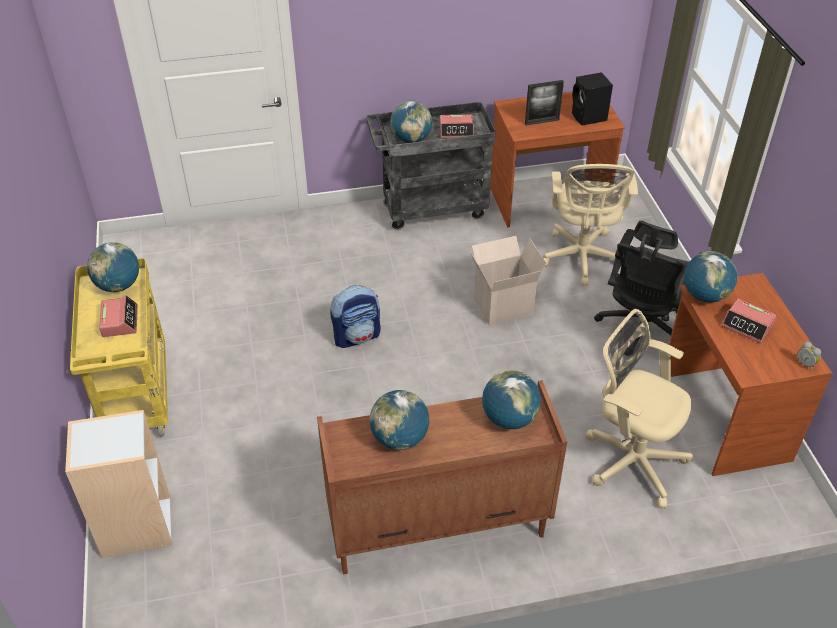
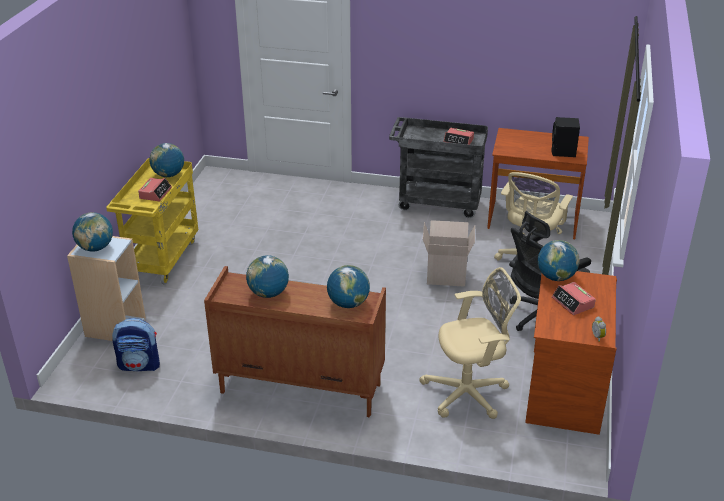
camera: 25 degrees right, 10 degrees down
backpack [330,285,381,348] -> backpack moved to [112,318,160,371]
globe [390,101,432,143] -> globe moved to [72,212,113,252]
picture frame [525,80,564,125] -> none
beige office chair [585,309,693,508] -> beige office chair turned 105 degrees clockwise [419,267,521,419]

